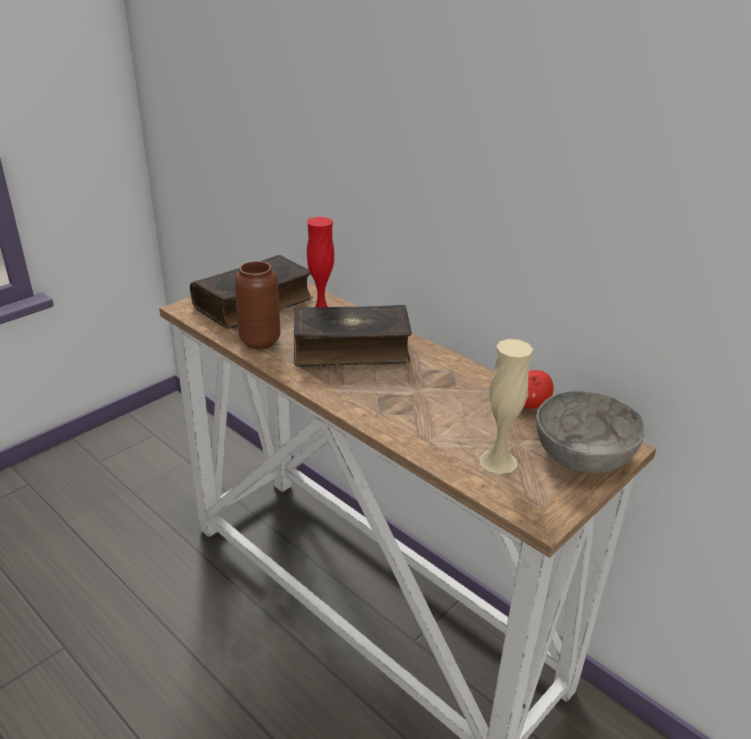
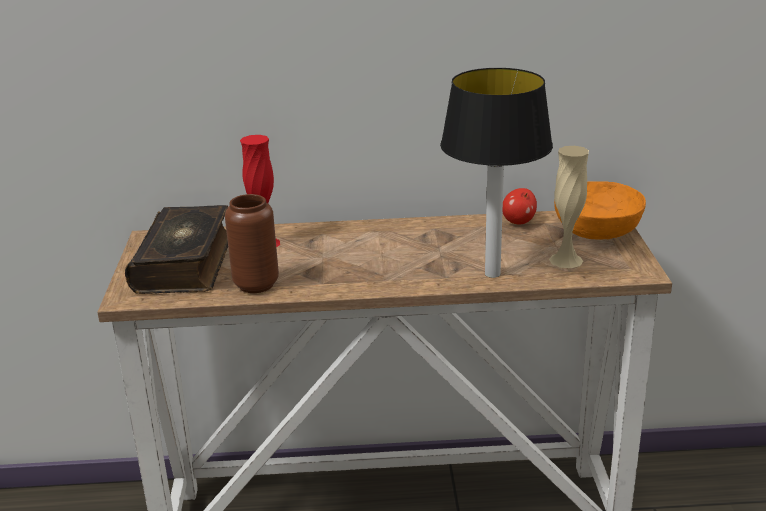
camera: 45 degrees left, 5 degrees down
book [294,305,412,367] -> none
grey bowl [536,391,645,473] -> orange bowl [554,181,646,240]
none -> table lamp [440,68,553,278]

